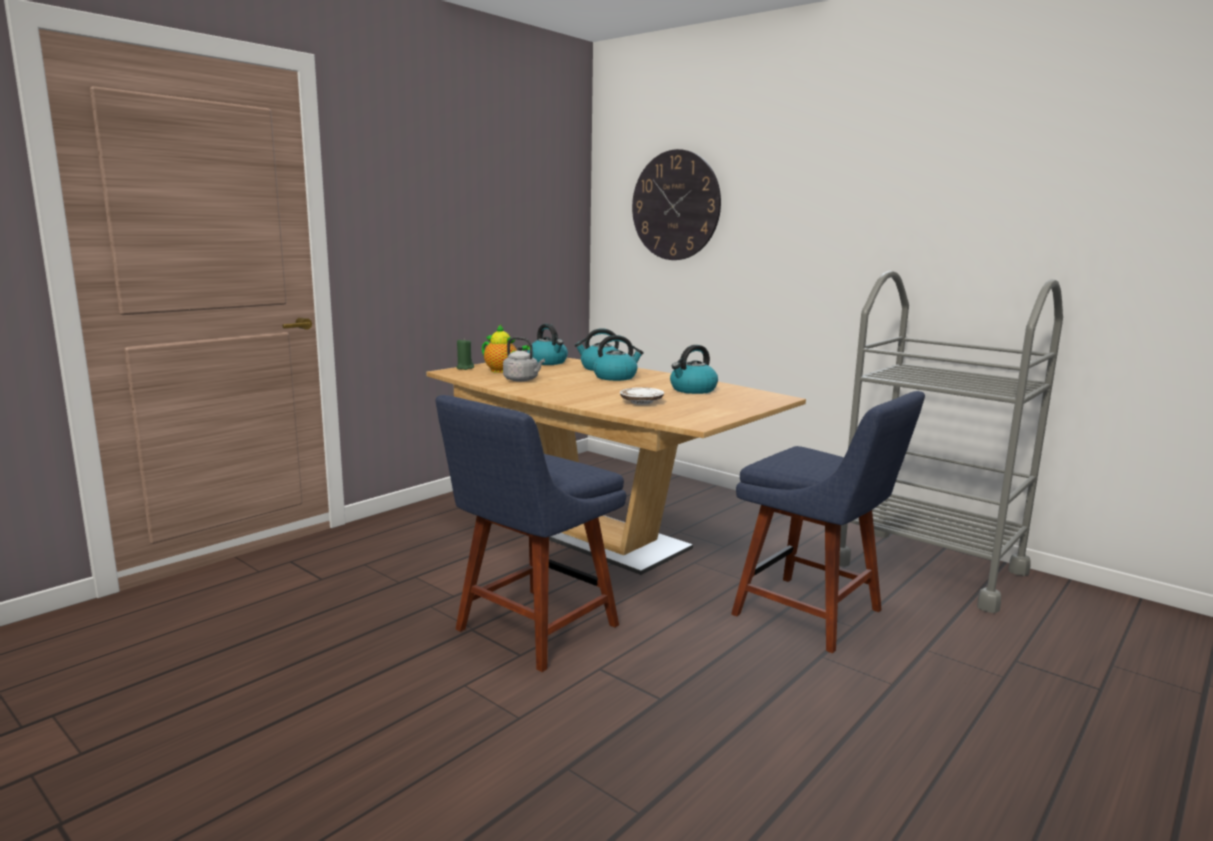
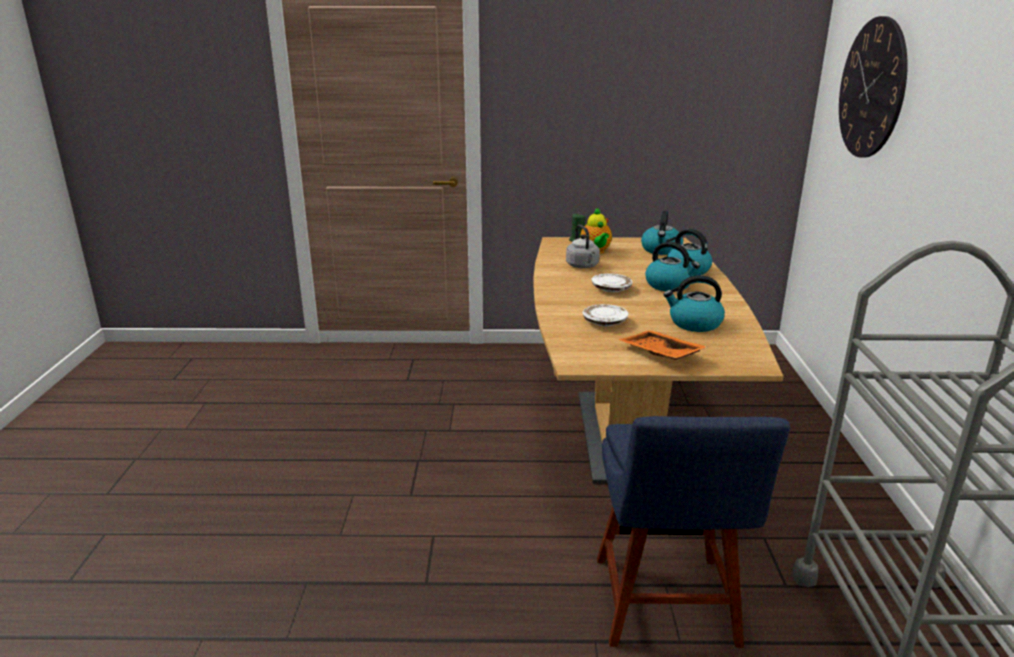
camera: 50 degrees right, 10 degrees up
blue chair [435,395,626,672] -> none
none -> white plate [592,273,633,293]
none -> orange tray [618,330,707,360]

